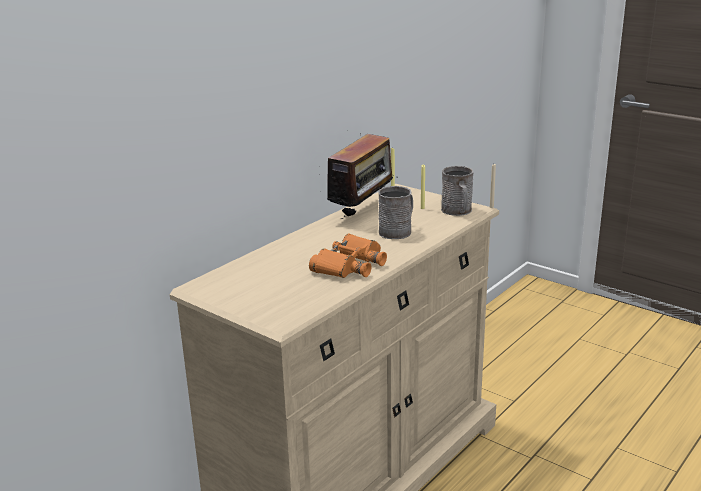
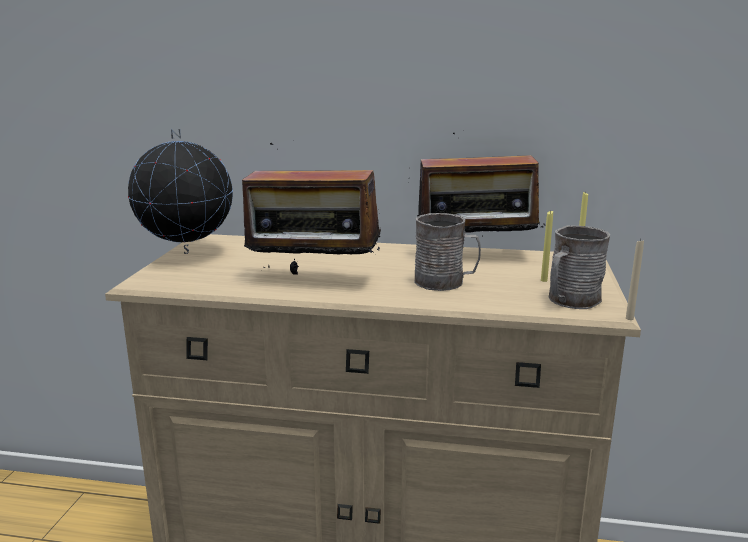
camera: 60 degrees right, 5 degrees down
orange binoculars [309,233,387,278] -> radio [232,143,381,275]
none -> globe [128,129,233,254]

